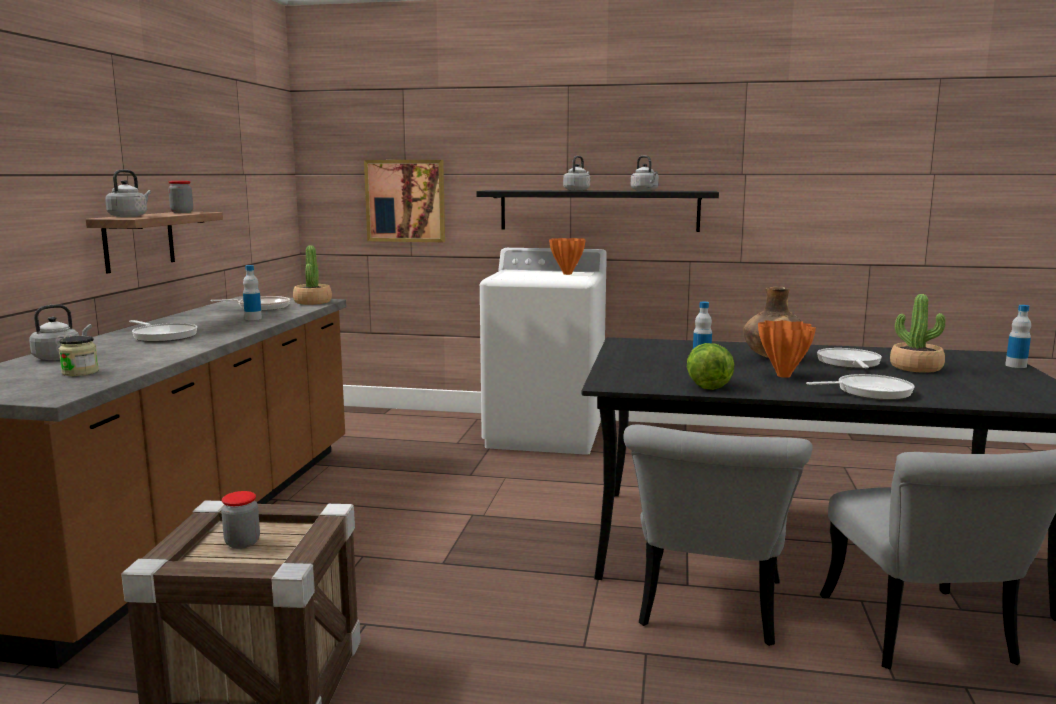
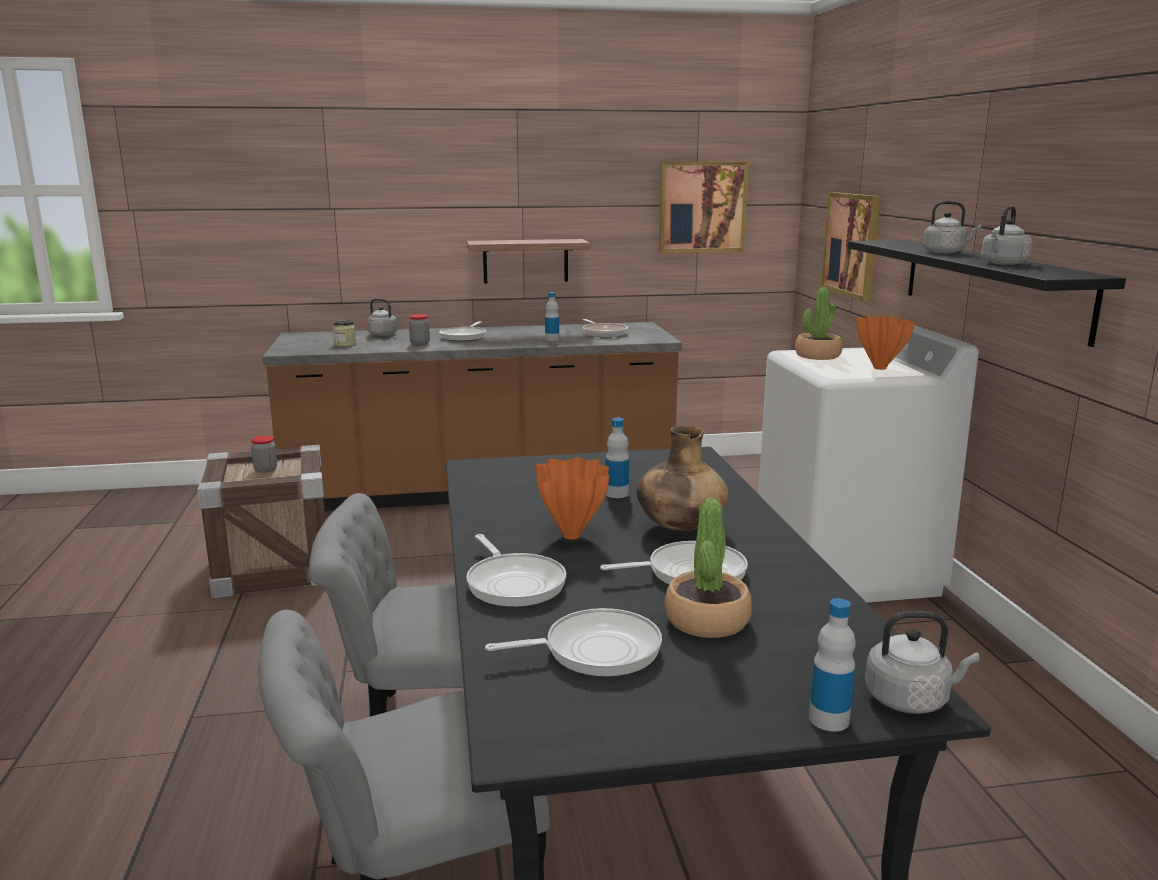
camera: 70 degrees right, 5 degrees up
grey kettle [105,170,151,217] -> grey kettle moved to [865,611,980,714]
jar [168,181,193,213] -> jar moved to [409,314,430,346]
potted plant [293,245,332,305] -> potted plant moved to [795,287,843,360]
lettuce [687,343,735,390] -> none
none -> frying pan [485,608,662,677]
none -> picture [659,161,749,253]

